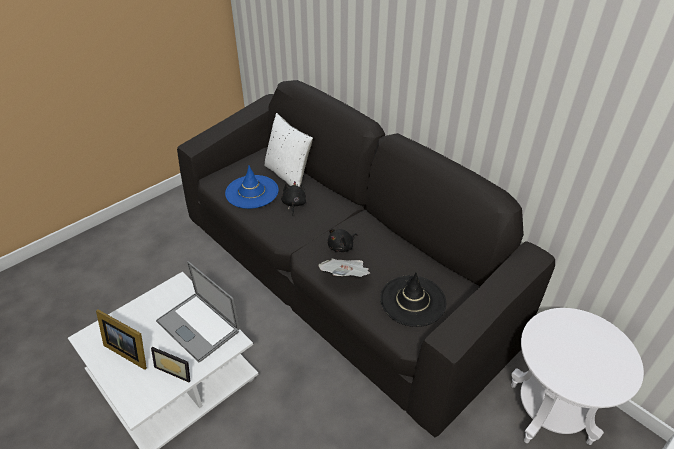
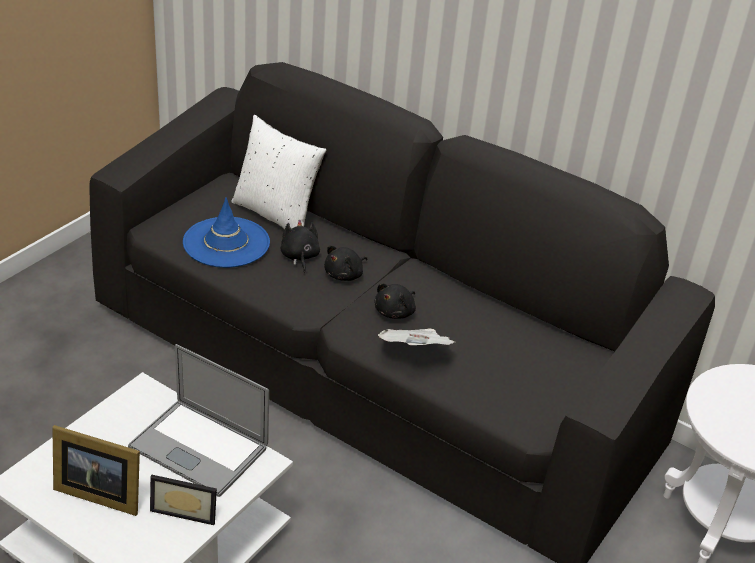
camera: 15 degrees left, 5 degrees down
black hat [380,272,446,327] -> none
none -> black plush toy [324,245,367,281]

